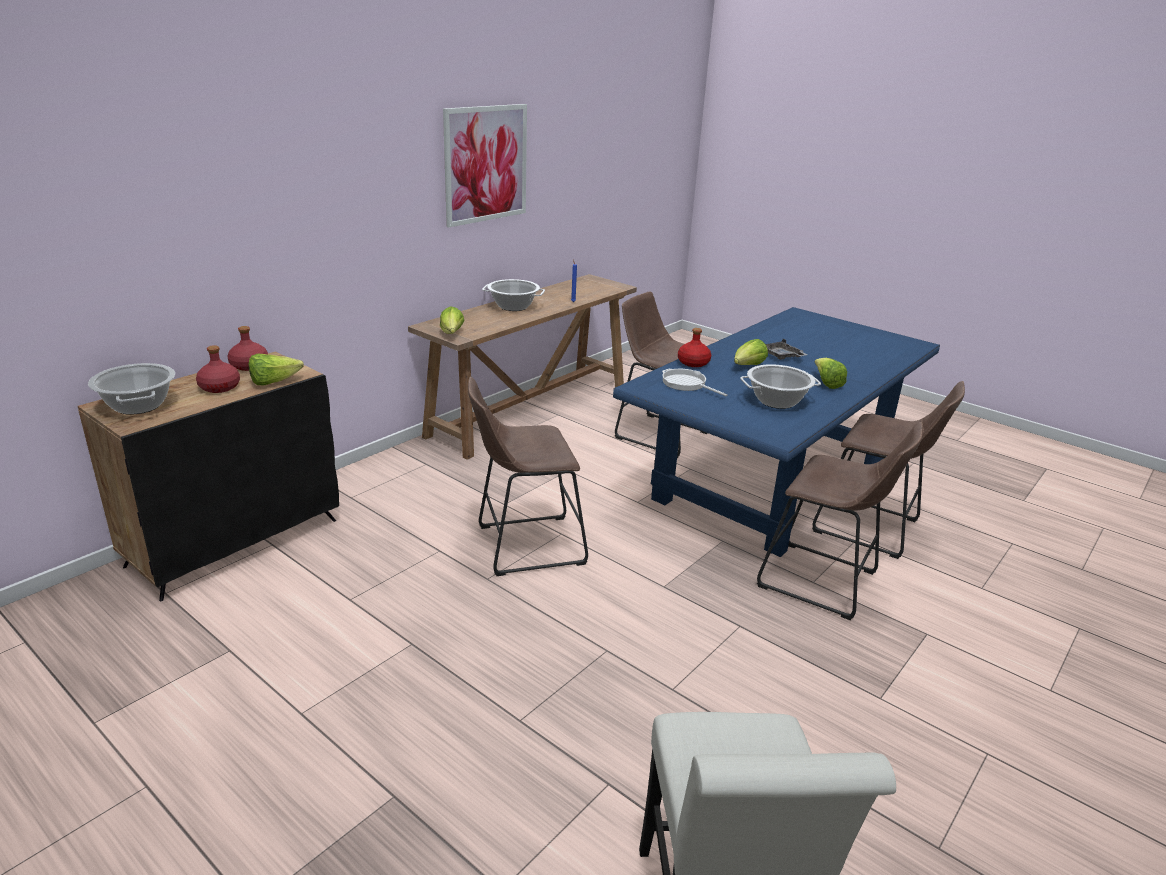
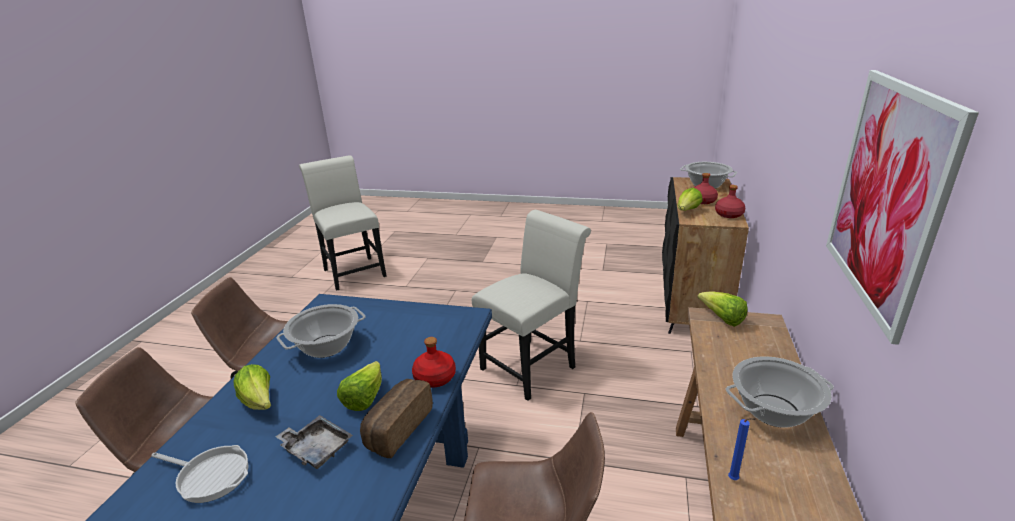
camera: 155 degrees right, 0 degrees up
brown stool [468,377,588,576] -> white chair [472,210,591,401]
frying pan [662,369,728,396] -> frying pan moved to [151,445,248,503]
none -> bread [360,379,433,458]

